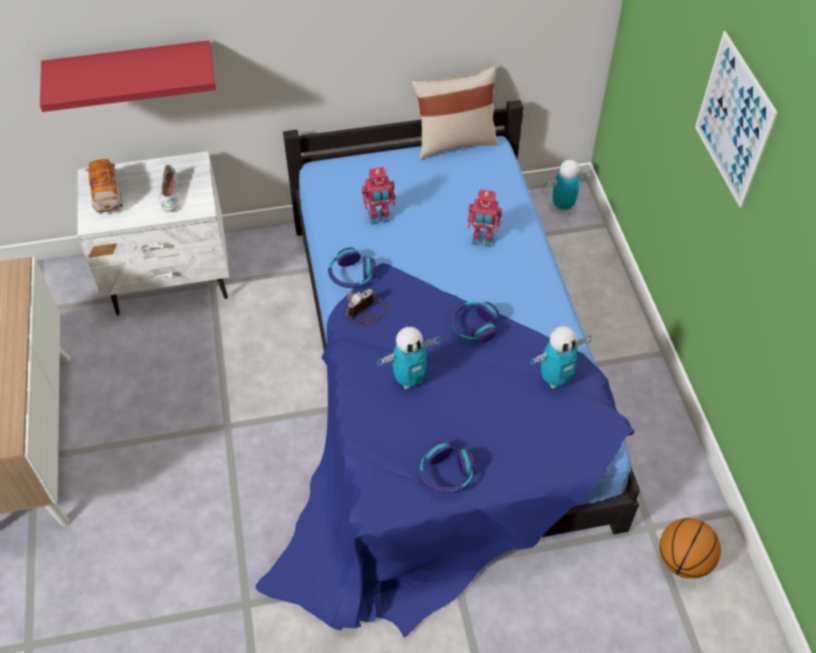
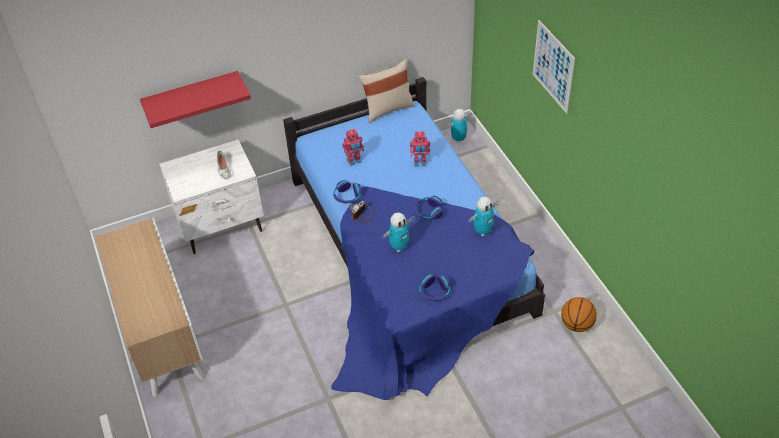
camera: 10 degrees left, 5 degrees down
toy car [86,159,122,214] -> none

